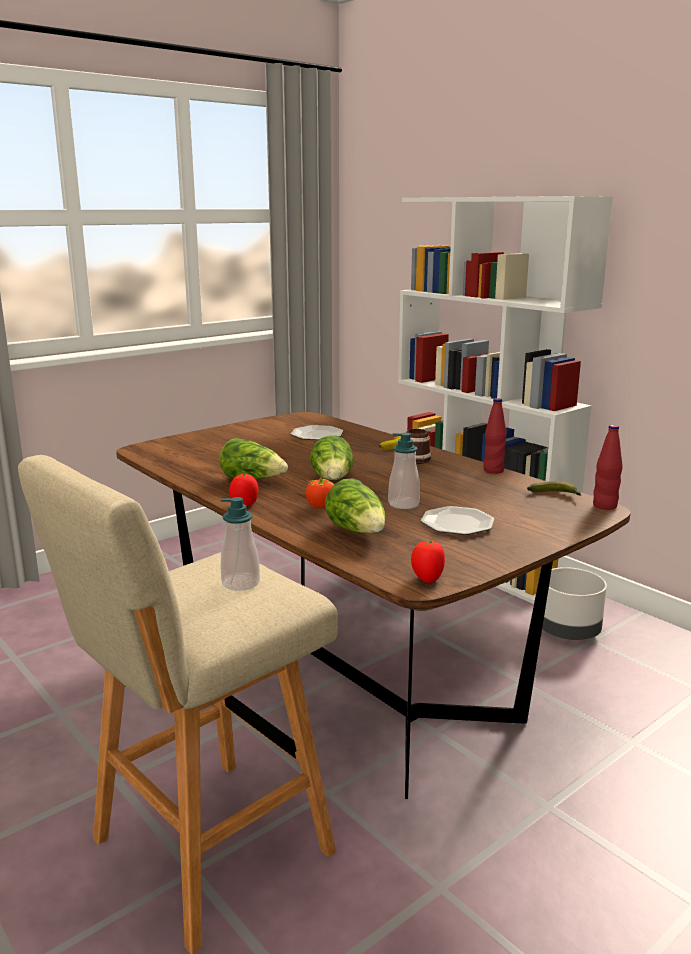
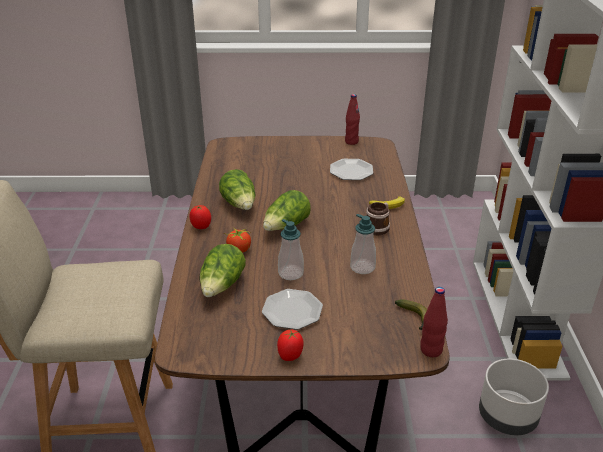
camera: 40 degrees right, 15 degrees up
soap dispenser [221,497,260,591] -> soap dispenser moved to [350,214,376,274]
tomato [411,540,445,583] -> tomato moved to [277,329,304,361]
red bottle [483,398,507,474] -> red bottle moved to [345,94,360,145]

